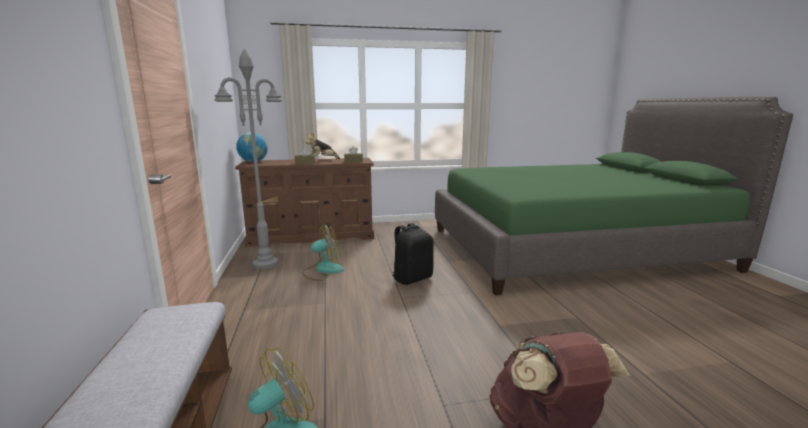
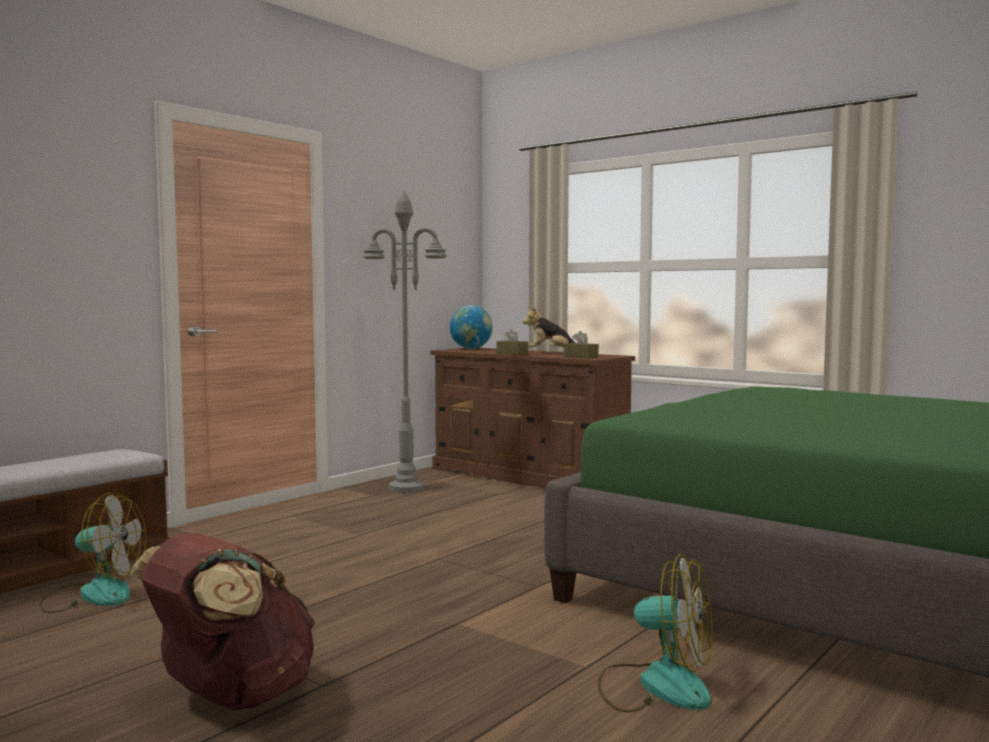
camera: 50 degrees right, 10 degrees down
fan [302,224,344,281] -> fan moved to [598,554,713,712]
black backpack [392,223,434,285] -> none

